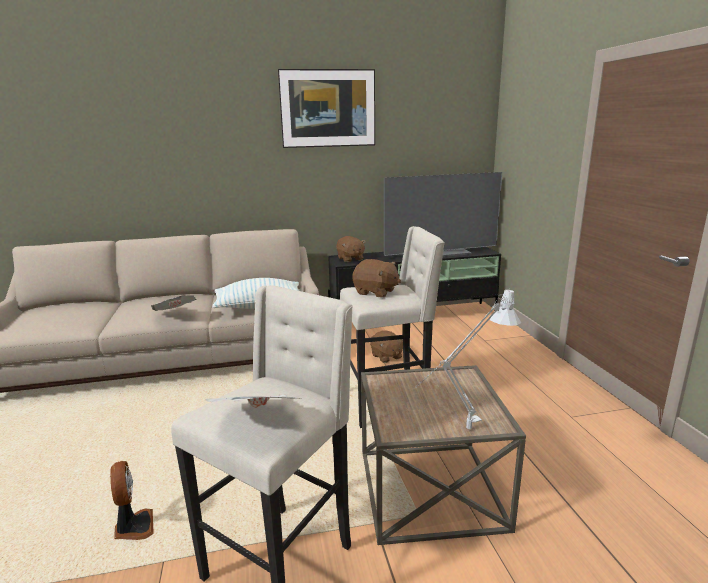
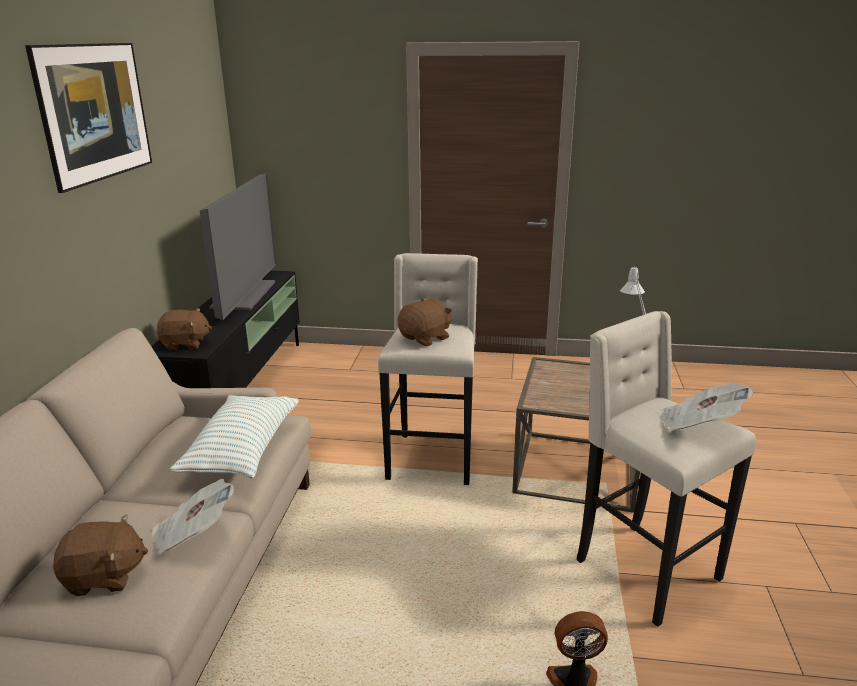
camera: 70 degrees left, 5 degrees up
brown plush toy [370,330,403,363] -> brown plush toy moved to [53,515,148,596]

